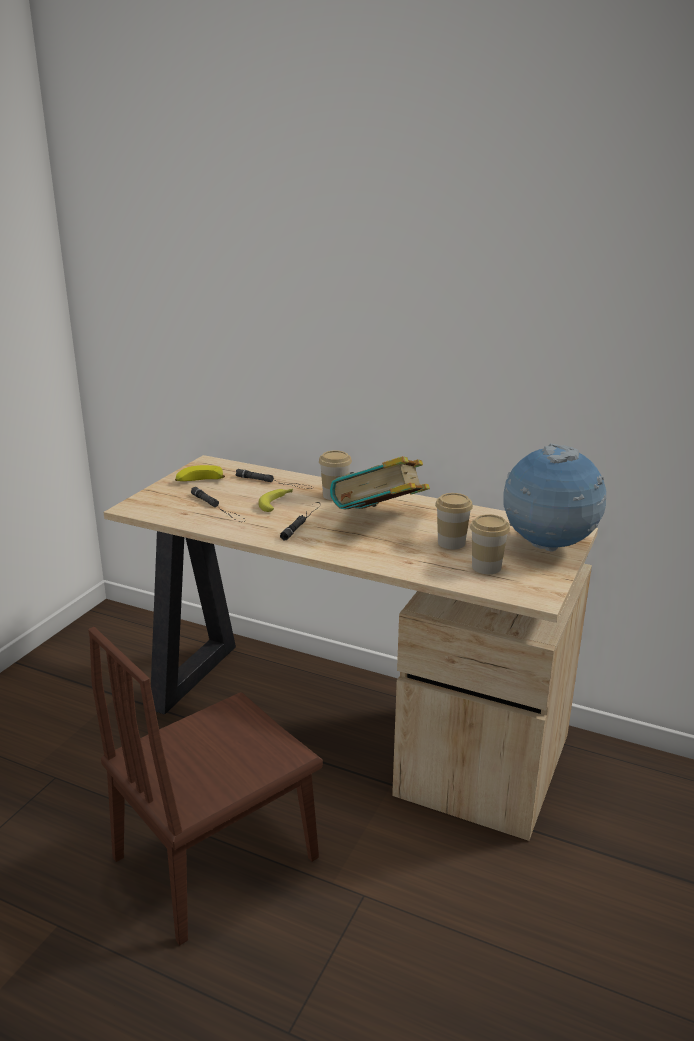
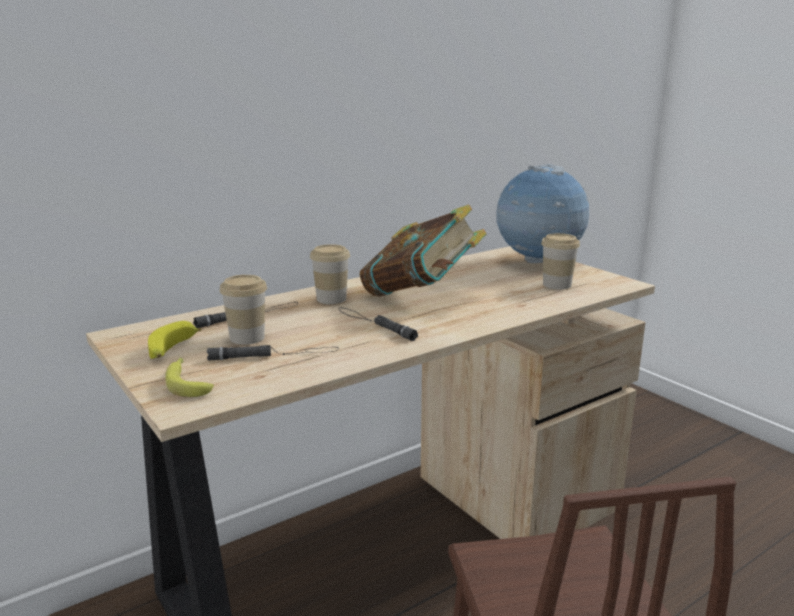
camera: 60 degrees left, 5 degrees down
banana [258,489,293,512] -> banana moved to [165,358,214,397]
cup [435,493,473,549] -> cup moved to [220,275,267,345]

